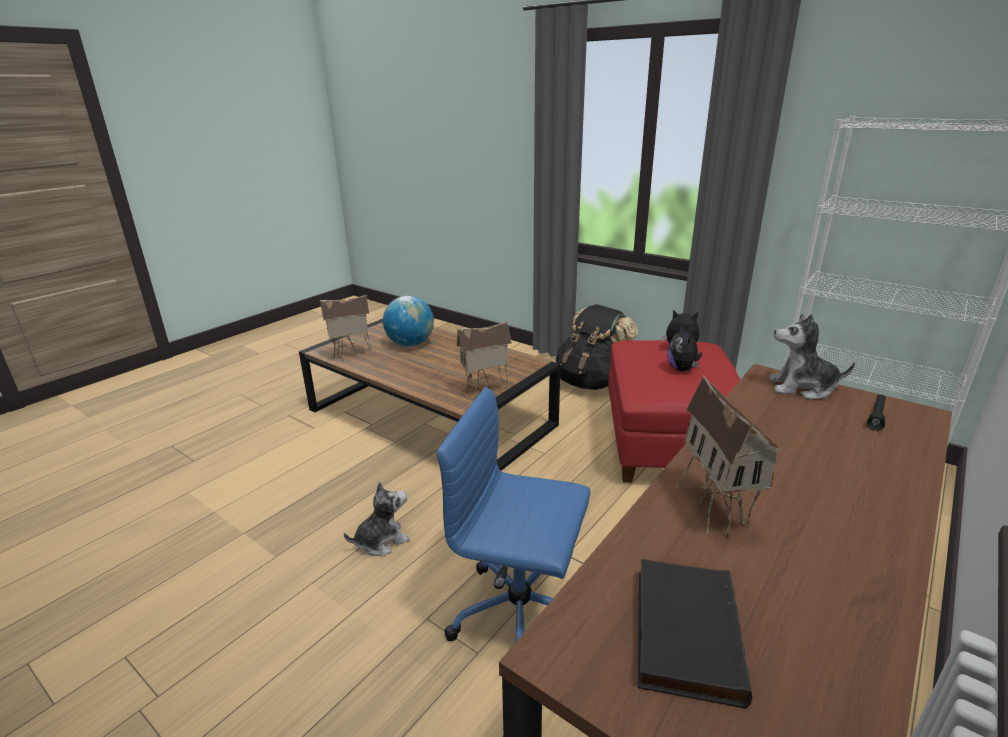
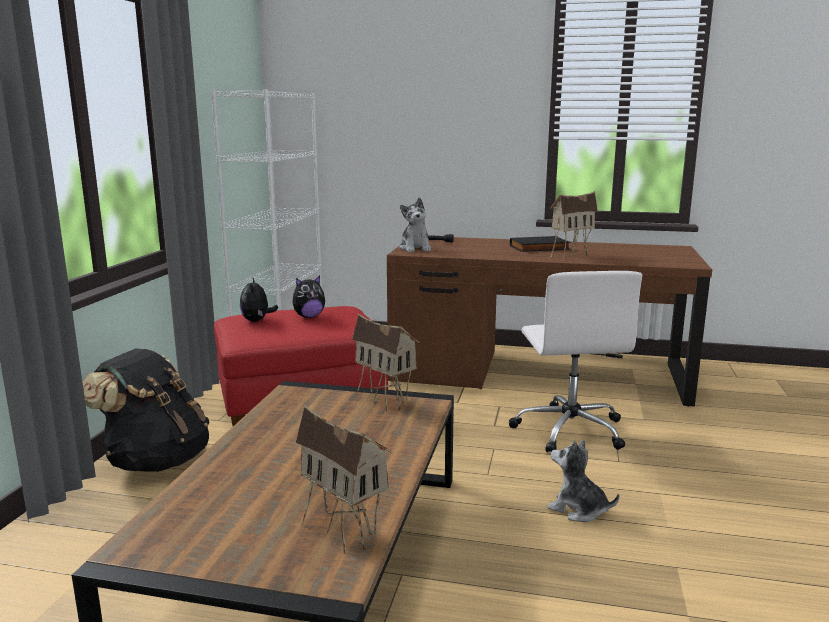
camera: 115 degrees left, 10 degrees down
globe [383,296,434,347] -> none
blue office chair [437,387,590,641] -> white office chair [509,271,642,452]
black book [638,559,752,709] -> black book moved to [510,236,570,252]

